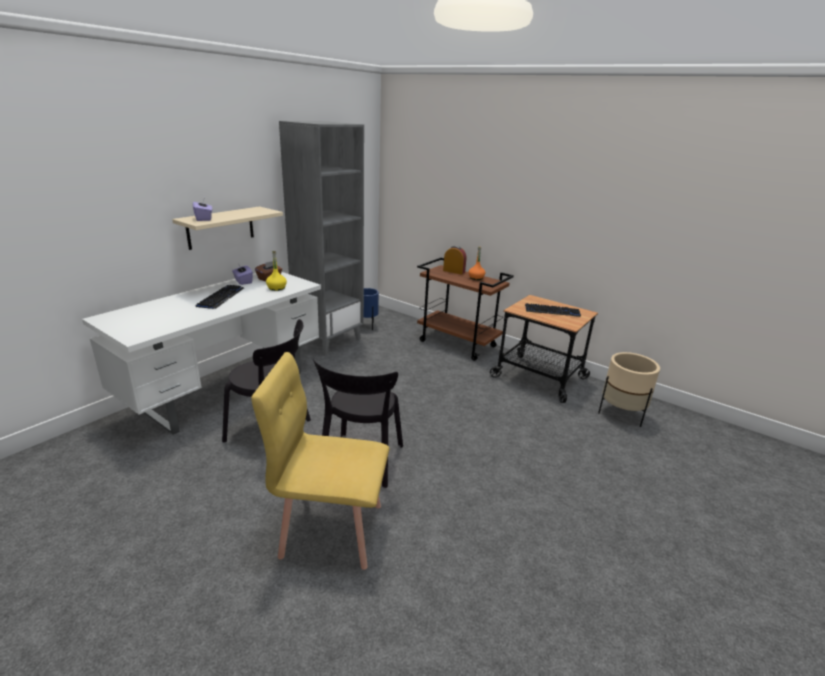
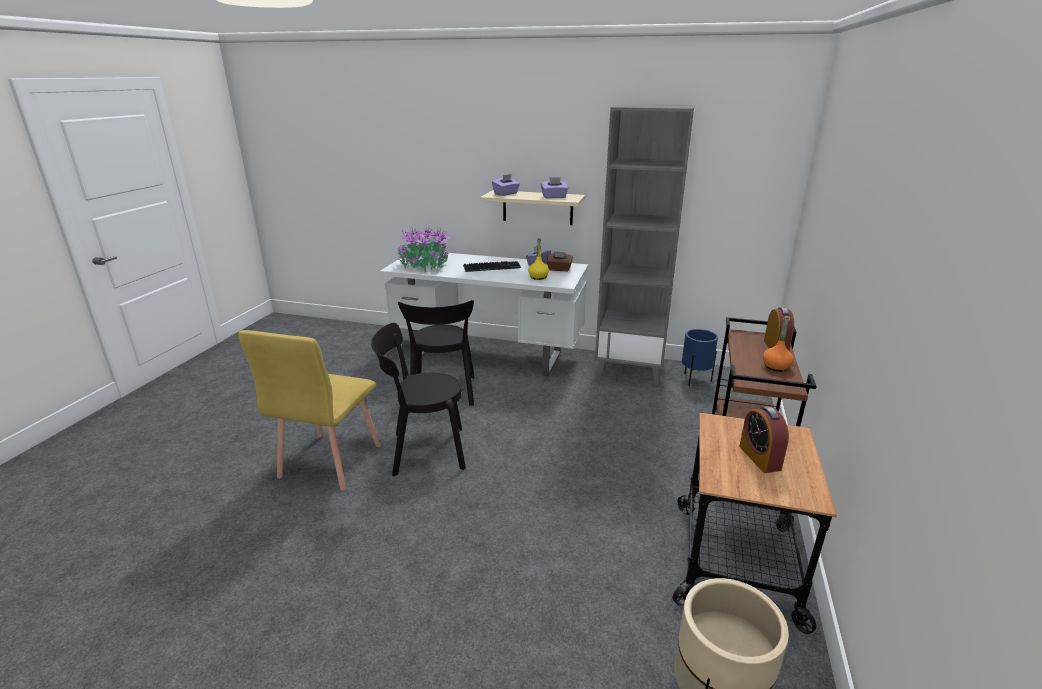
camera: 70 degrees right, 0 degrees up
yellow chair [251,352,390,570] -> yellow chair turned 150 degrees counterclockwise [238,330,381,490]
keyboard [525,303,581,317] -> alarm clock [739,406,789,473]
none -> potted plant [394,225,450,272]
none -> purple tissue box [541,177,569,199]

